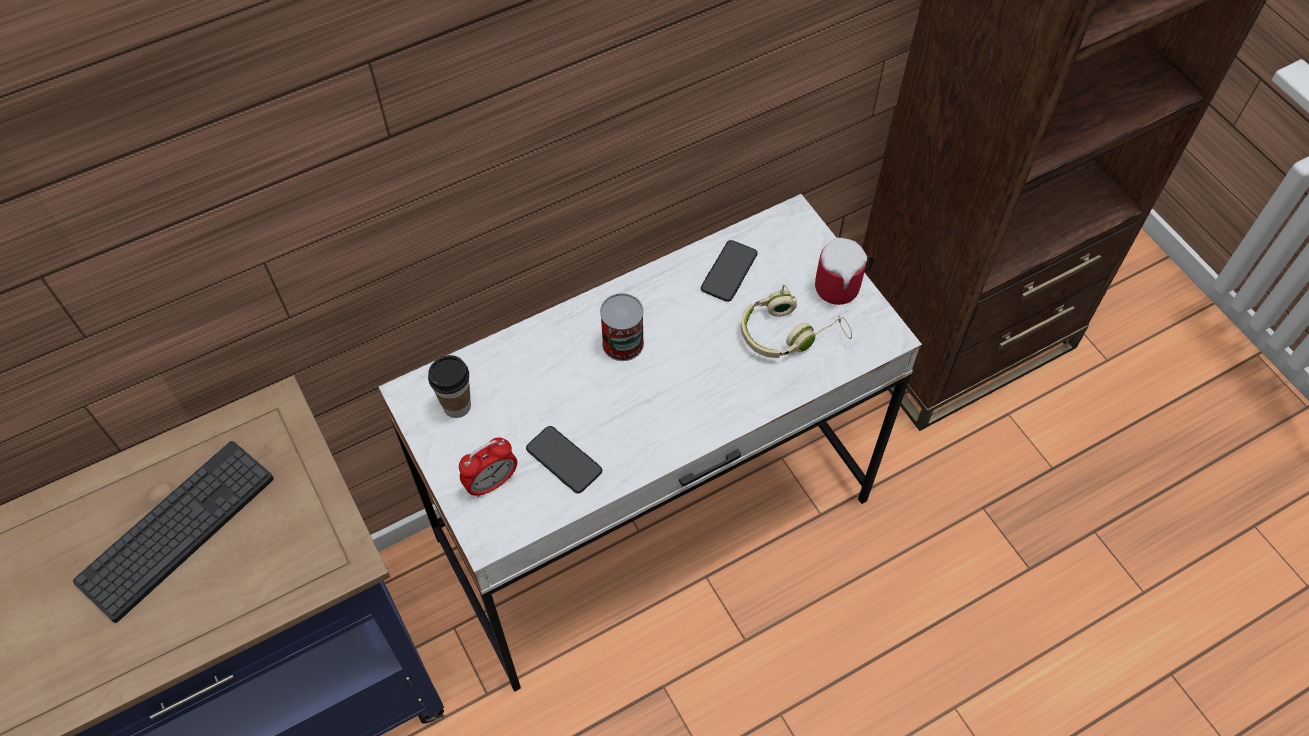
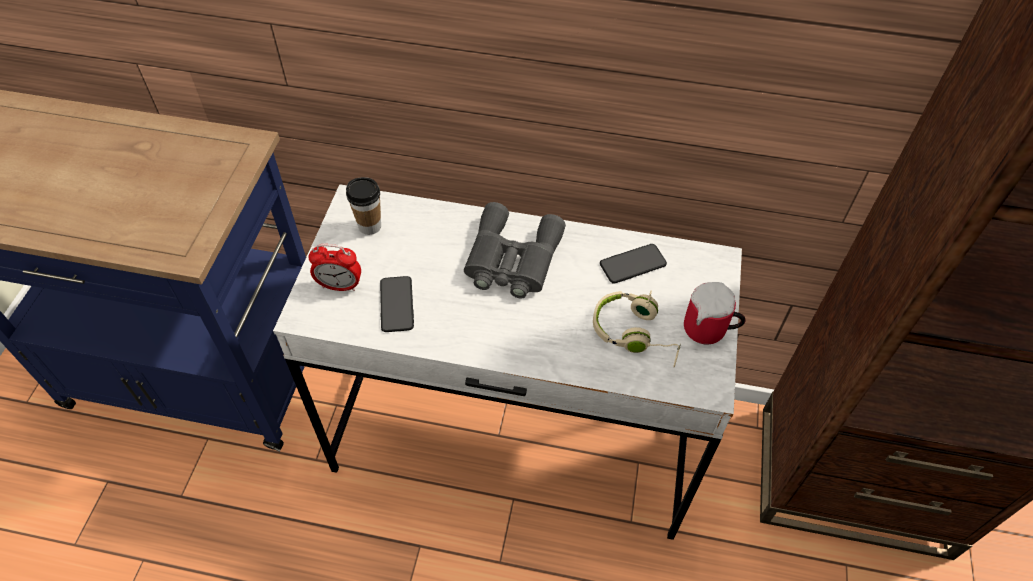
camera: 40 degrees right, 5 degrees down
keyboard [73,441,274,623] -> none
can [600,293,644,361] -> grey binoculars [464,202,566,298]

